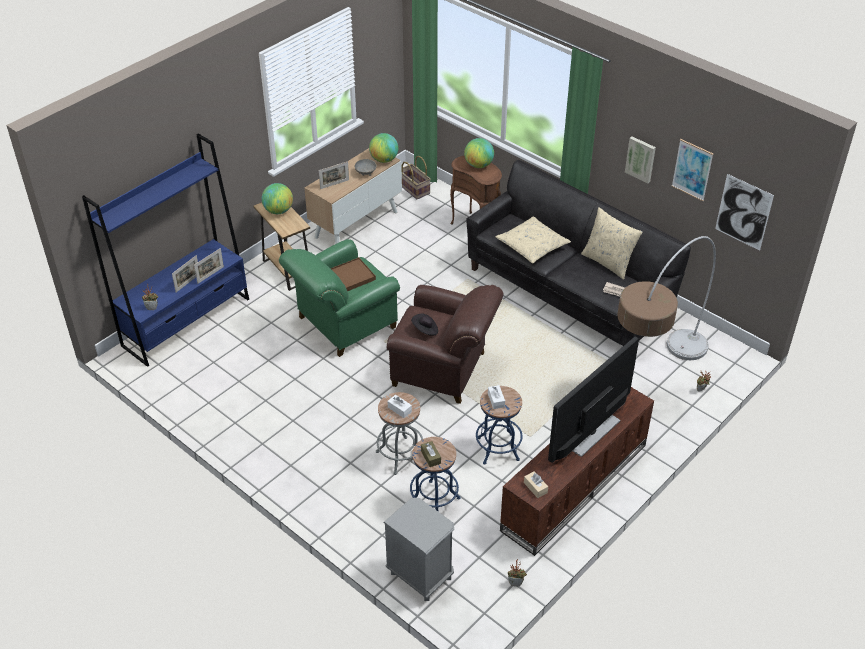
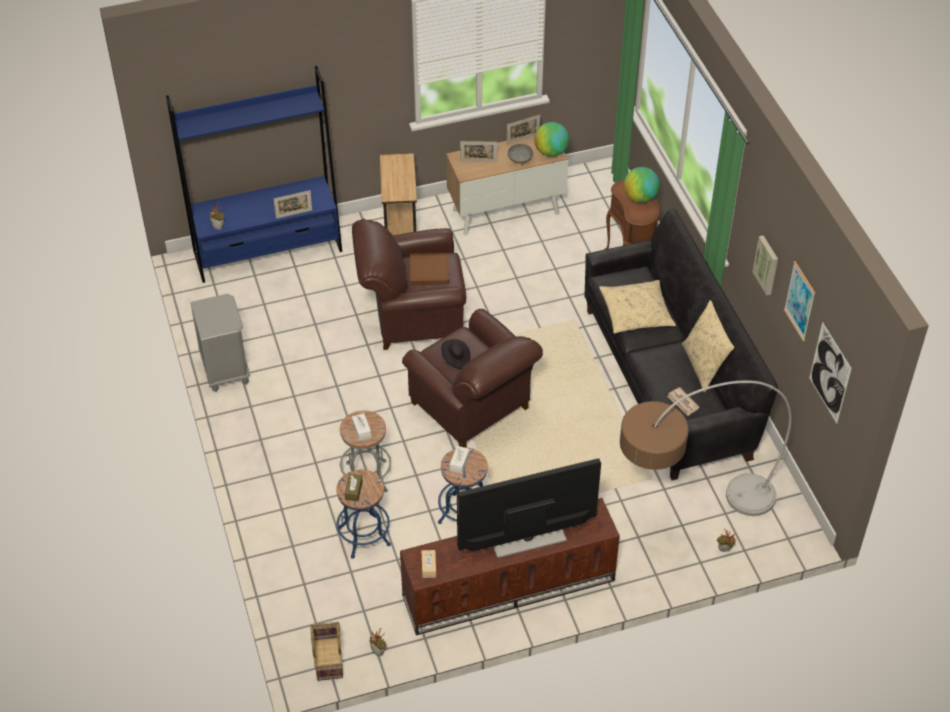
camera: 30 degrees right, 5 degrees up
picture frame [172,255,198,292] -> picture frame moved to [507,115,540,145]
globe [262,183,293,214] -> none
green armchair [279,239,400,357] -> brown armchair [352,219,466,350]
grey nightstand [383,498,454,601] -> grey nightstand moved to [190,294,250,392]
basket [401,156,431,199] -> basket moved to [311,622,343,681]

